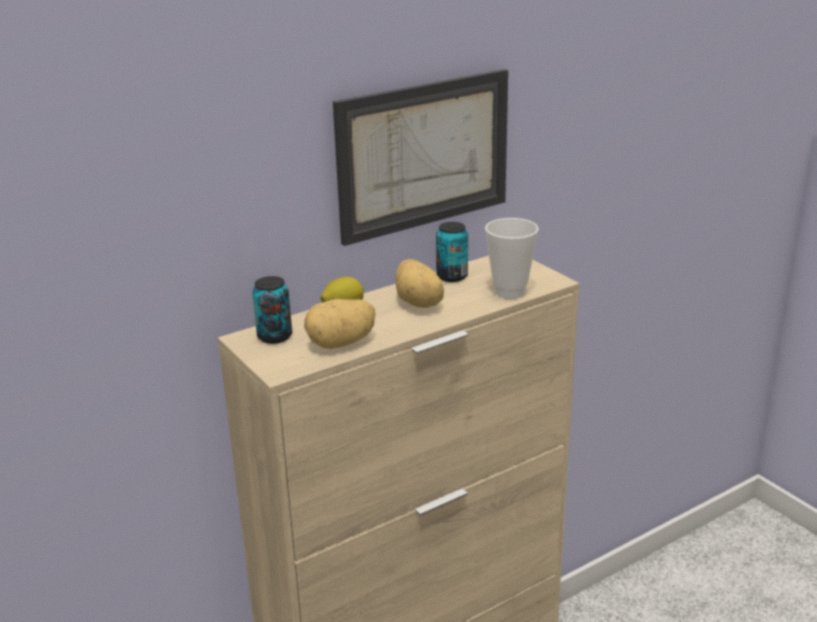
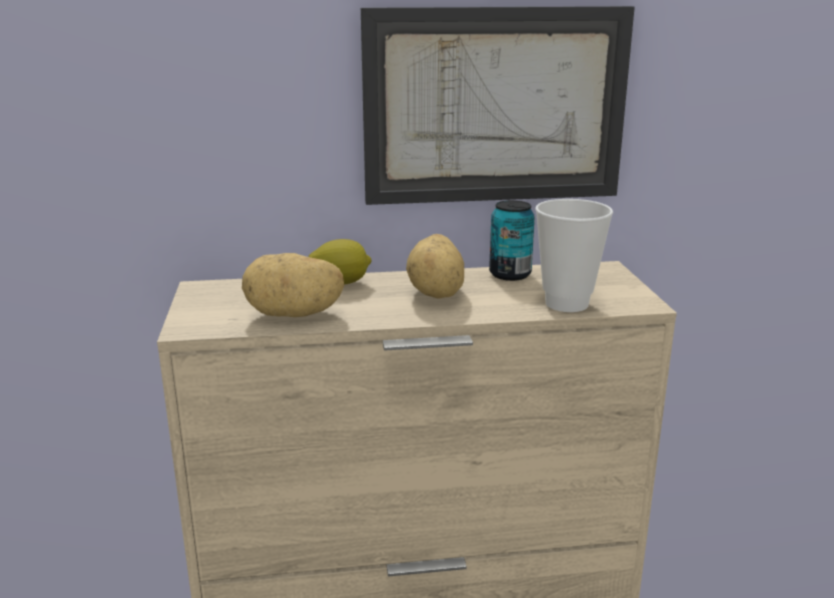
camera: 25 degrees right, 5 degrees down
can [252,276,292,344] -> none

